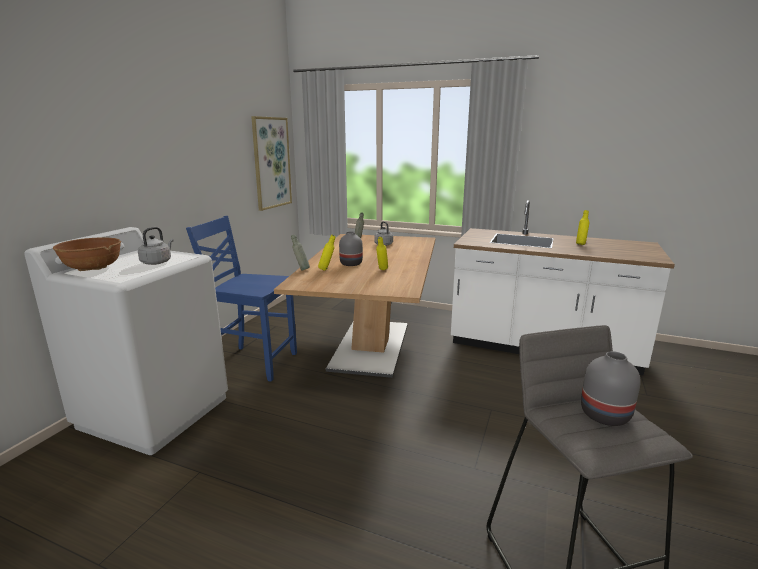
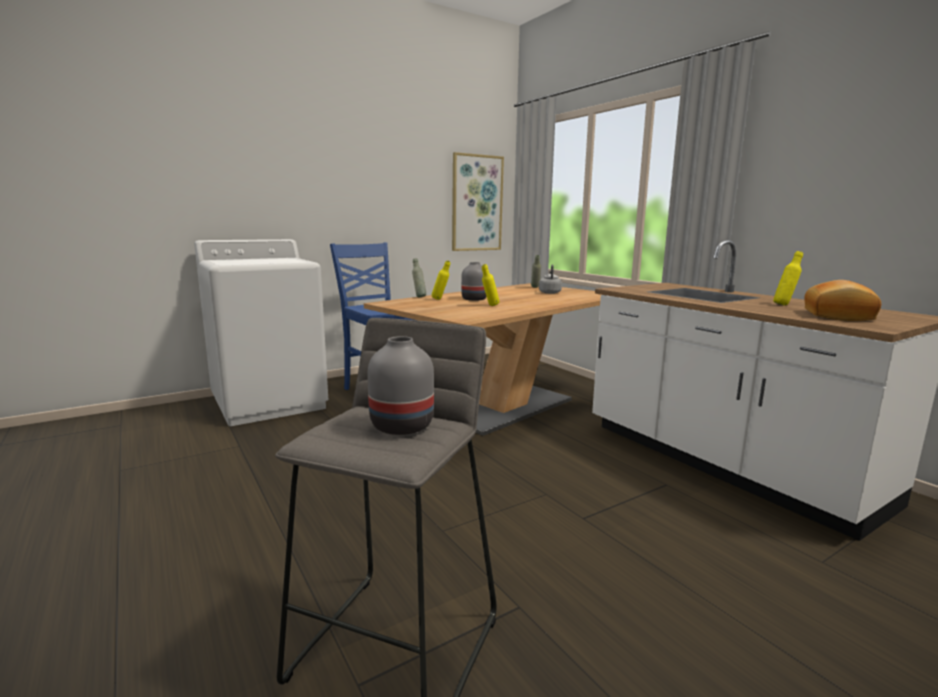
camera: 35 degrees right, 5 degrees down
brown bowl [53,237,121,271] -> none
grey kettle [138,227,174,265] -> none
none -> bread [804,280,881,321]

